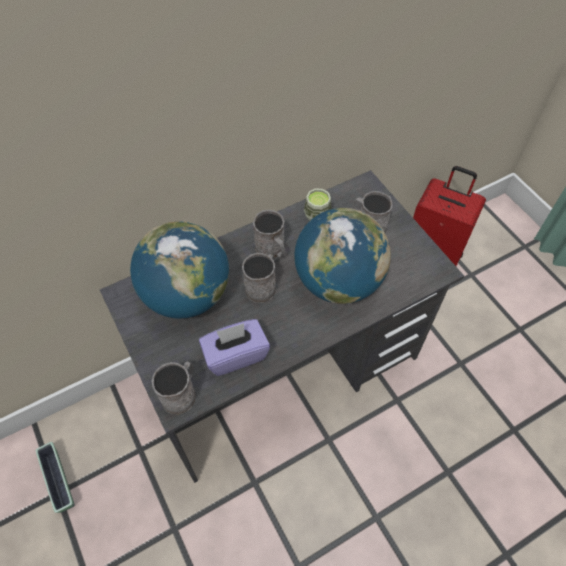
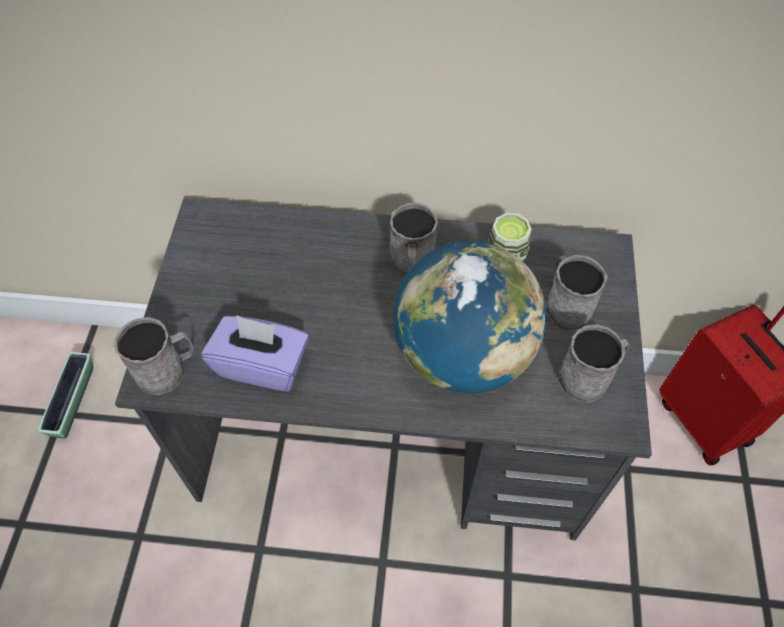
camera: 35 degrees right, 0 degrees up
globe [130,221,229,319] -> none
grey mug [242,253,276,303] -> grey mug moved to [558,324,630,403]

